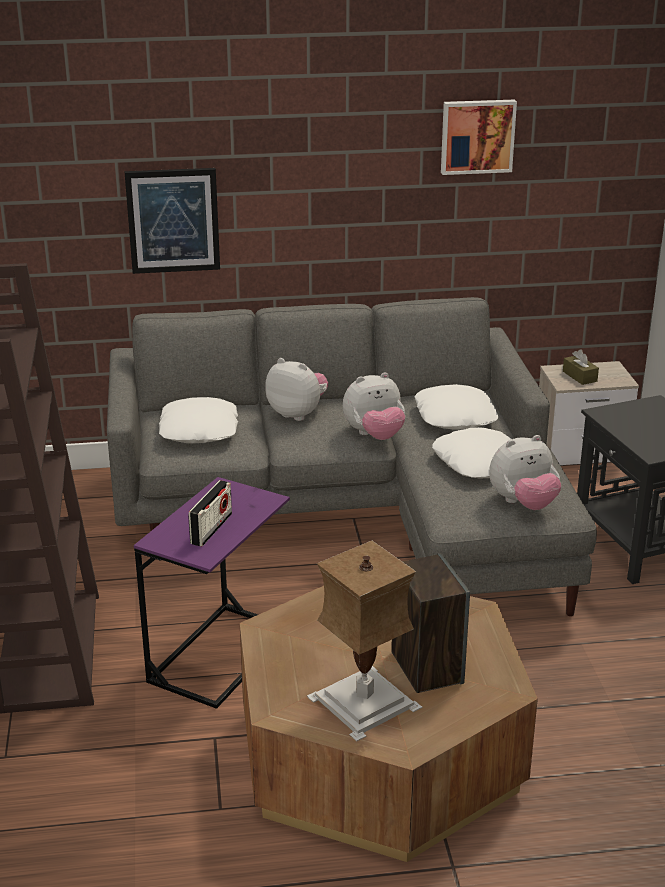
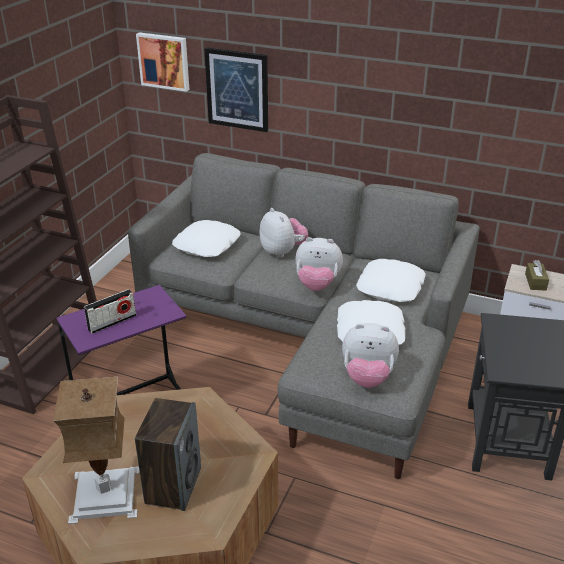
camera: 30 degrees right, 5 degrees up
picture [441,100,517,175] -> picture moved to [136,32,190,92]

